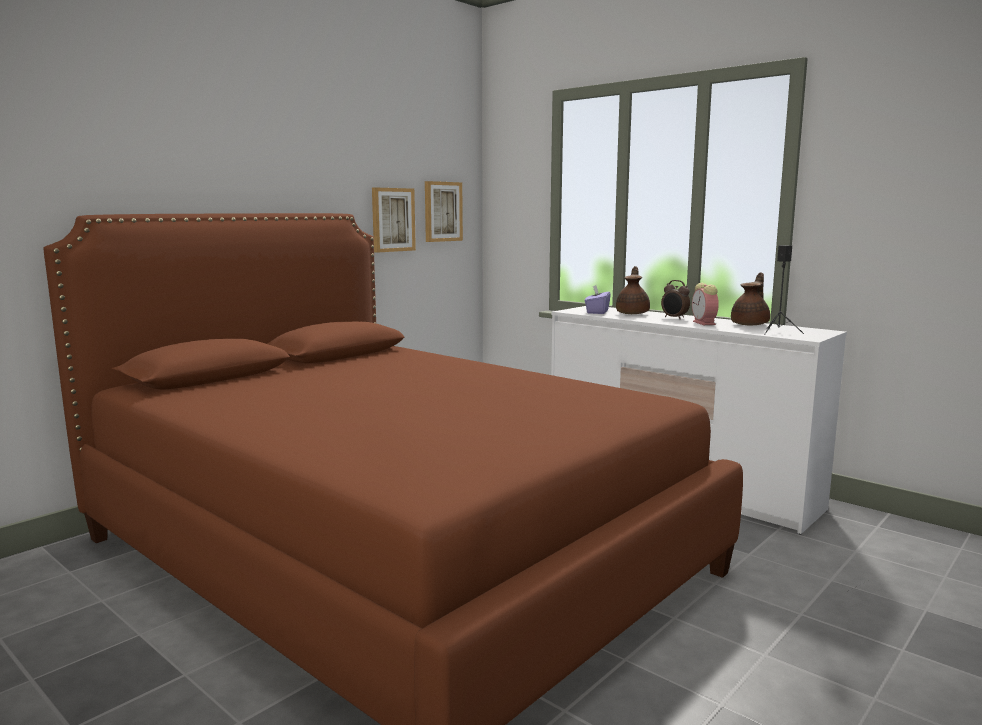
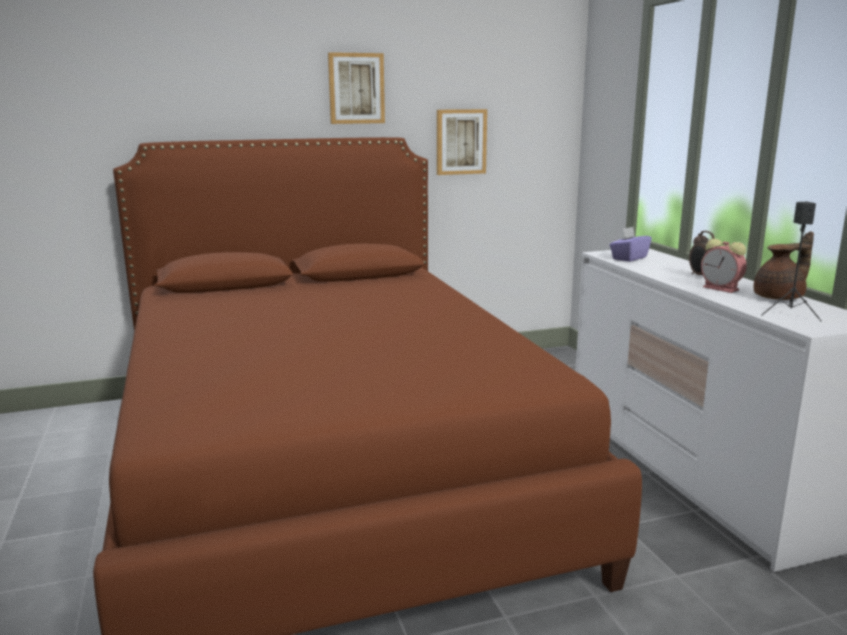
camera: 30 degrees right, 5 degrees up
picture [425,181,463,242] -> picture moved to [328,52,385,124]
brown teapot [616,266,650,314] -> none
alarm clock [692,283,719,325] -> alarm clock turned 60 degrees counterclockwise [701,239,747,293]

